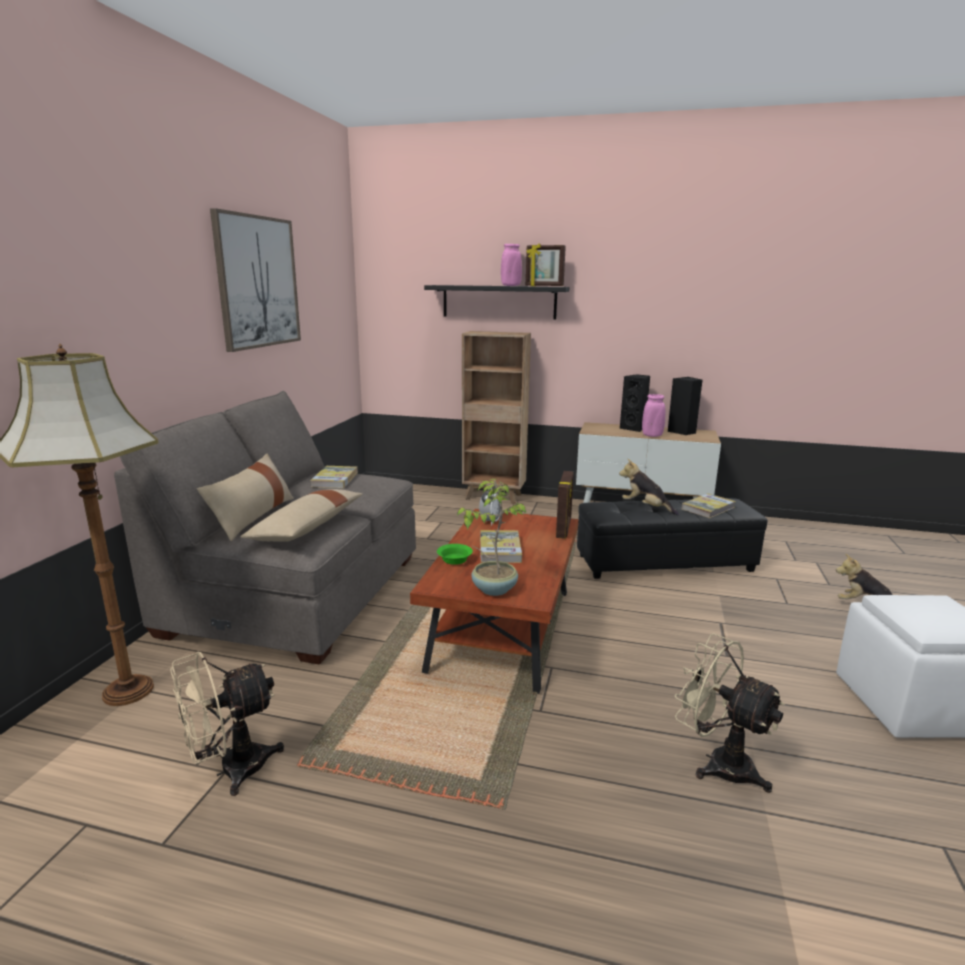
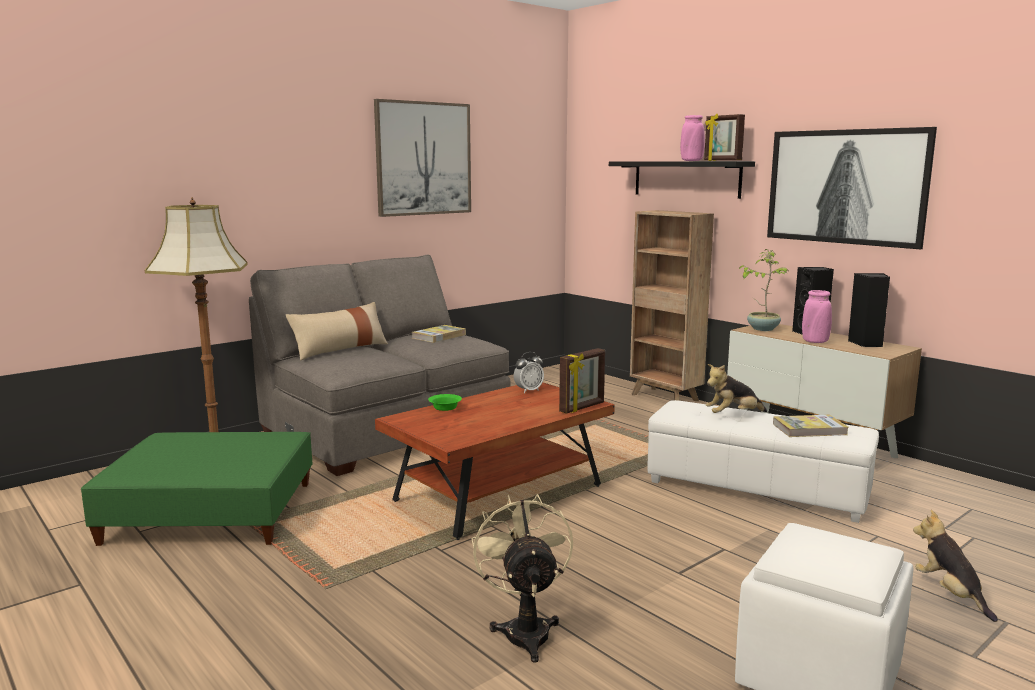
camera: 35 degrees right, 5 degrees down
beige fan [170,652,284,796] -> green ottoman [81,432,312,546]
beige pillow [240,489,363,542] -> none
potted plant [457,479,527,596] -> potted plant moved to [739,249,789,331]
book [480,530,522,563] -> none
black ottoman [577,498,768,579] -> white ottoman [647,400,879,523]
plush toy [619,459,679,515] -> plush toy turned 90 degrees counterclockwise [706,364,767,413]
none -> picture [767,127,937,249]

